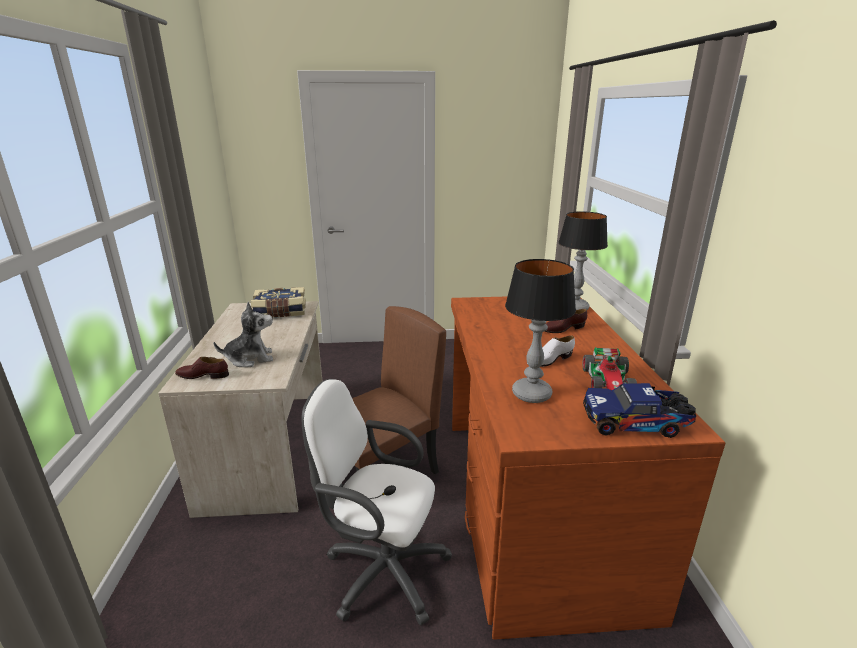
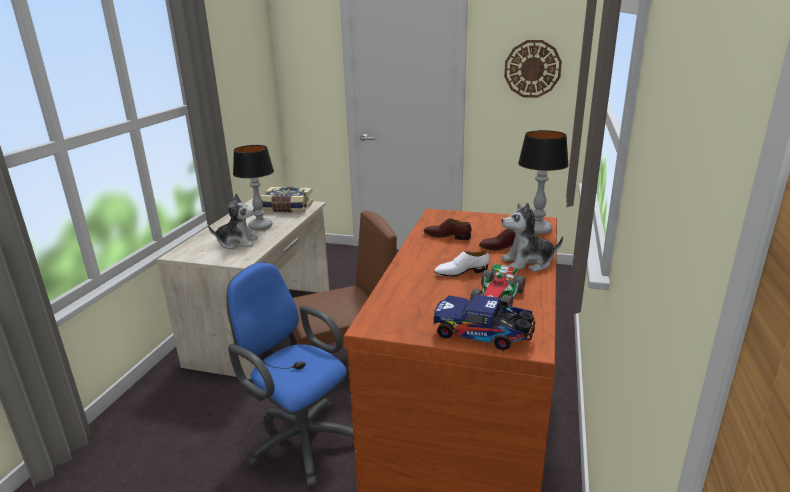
camera: 20 degrees right, 0 degrees up
brown shoe [175,357,229,379] -> brown shoe moved to [424,218,471,240]
white office chair [302,379,452,625] -> blue office chair [227,262,354,487]
table lamp [505,259,576,403] -> table lamp moved to [233,145,274,230]
none -> plush toy [501,202,563,272]
none -> wall clock [504,40,562,98]

